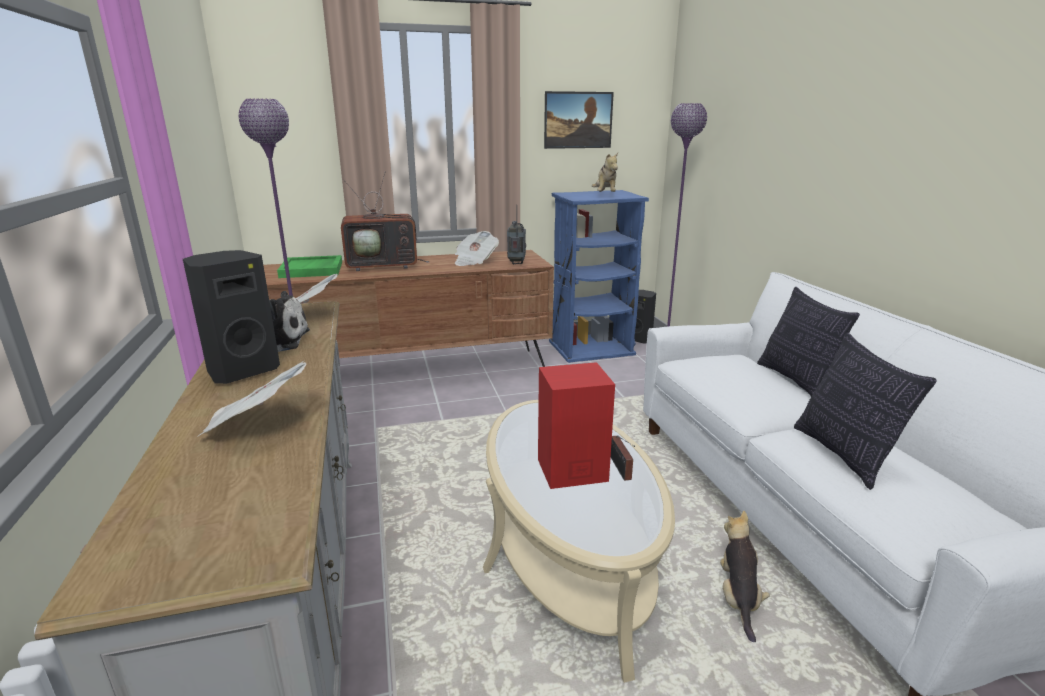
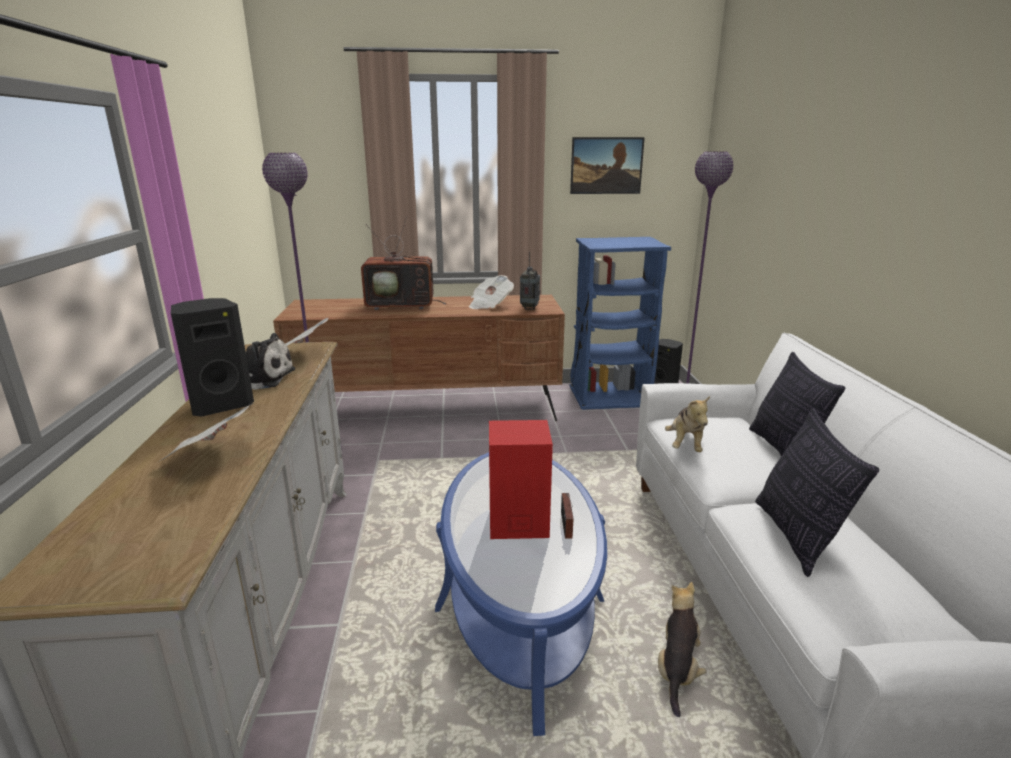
camera: 10 degrees right, 0 degrees up
green tray [277,255,342,278] -> none
beige coffee table [483,400,675,683] -> blue coffee table [435,452,607,736]
plush toy [592,153,618,192] -> plush toy moved to [665,396,710,452]

